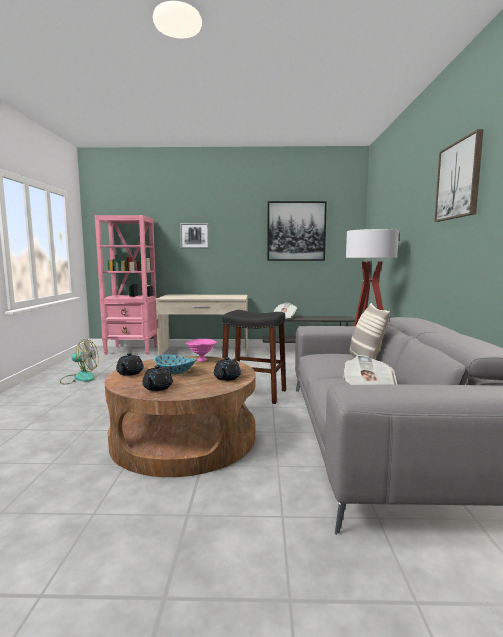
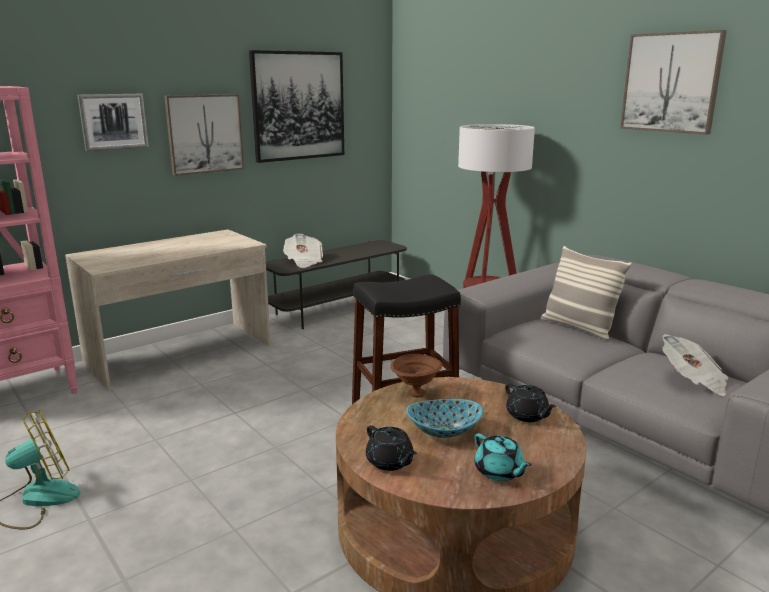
camera: 40 degrees left, 10 degrees up
black teapot [142,365,173,391] -> turquoise teapot [474,433,531,481]
pink bowl [186,339,217,362] -> brown bowl [391,354,442,397]
none -> picture [164,94,244,176]

